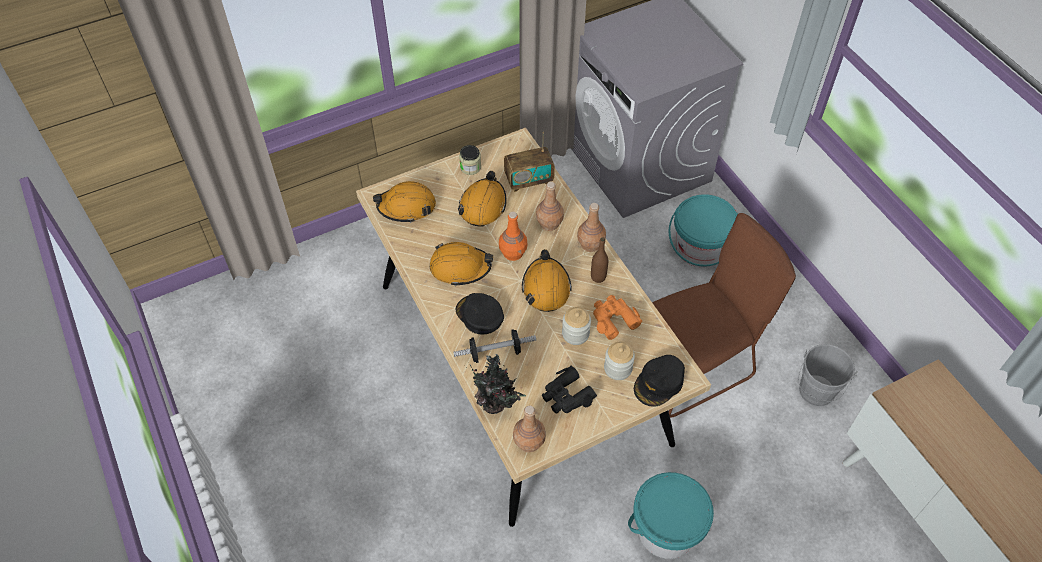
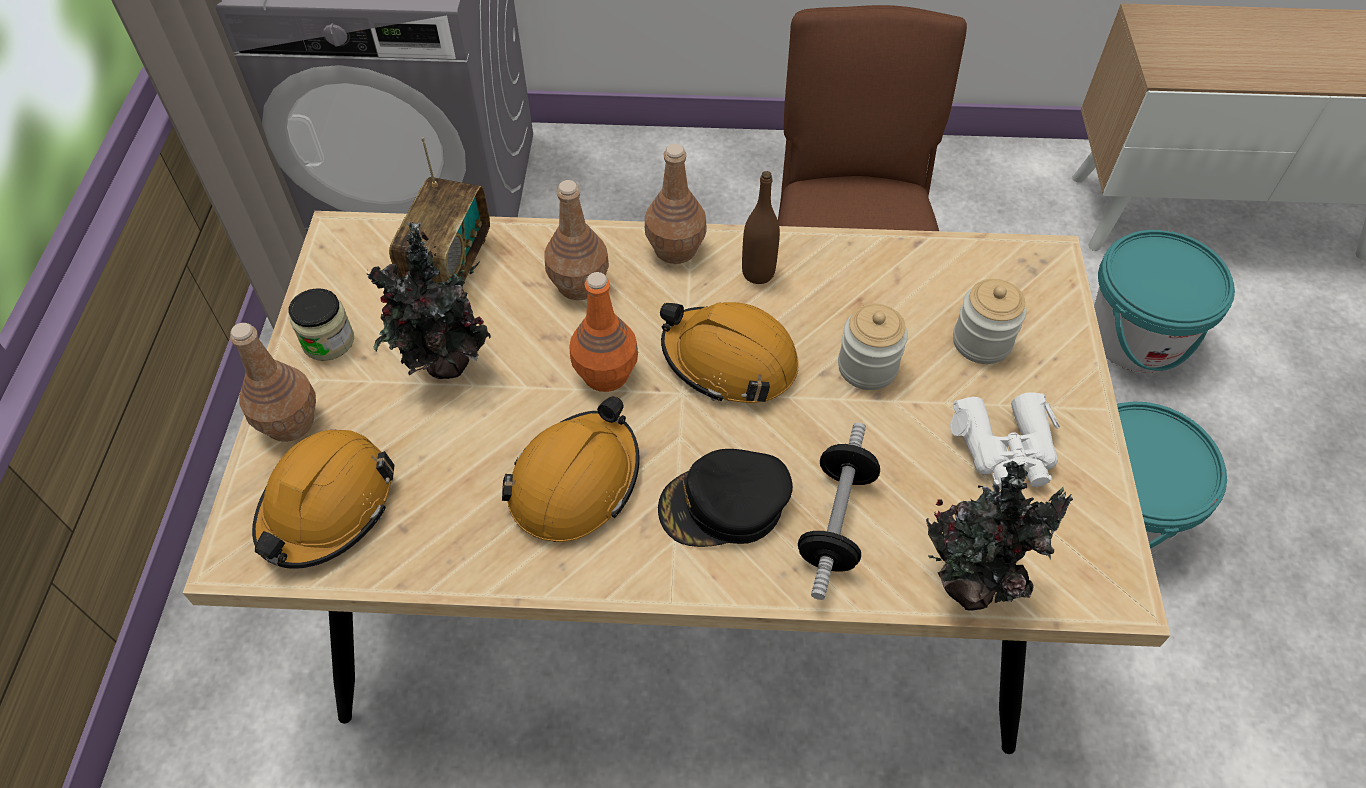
camera: 60 degrees left, 0 degrees up
orange hard hat [458,171,507,226] -> potted plant [366,222,491,379]
brown bottle [513,405,546,452] -> brown bottle moved to [230,323,316,442]
black binoculars [542,365,597,413] -> white binoculars [950,392,1060,490]
orange binoculars [593,295,642,340] -> none
black cap [634,355,685,407] -> none
turquoise bucket [669,194,738,267] -> turquoise bucket moved to [1094,230,1235,373]
grey bucket [798,344,858,406] -> none

